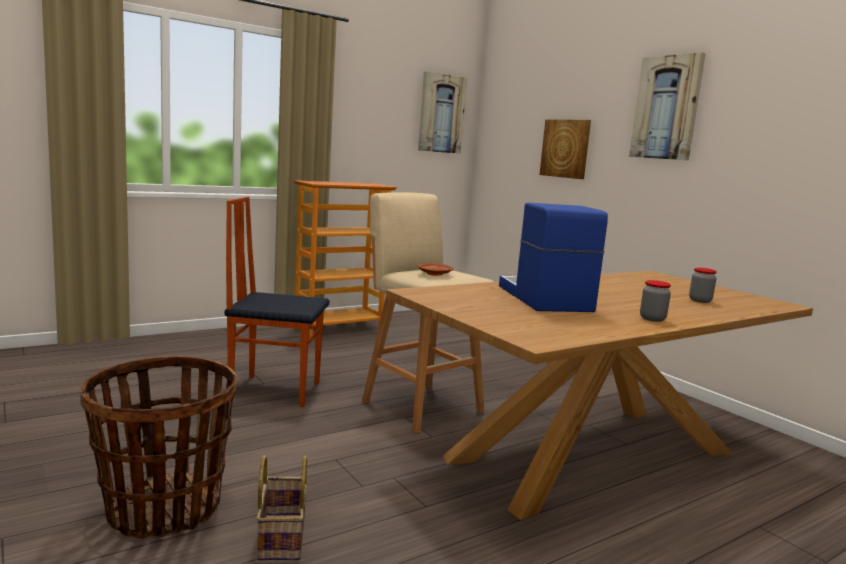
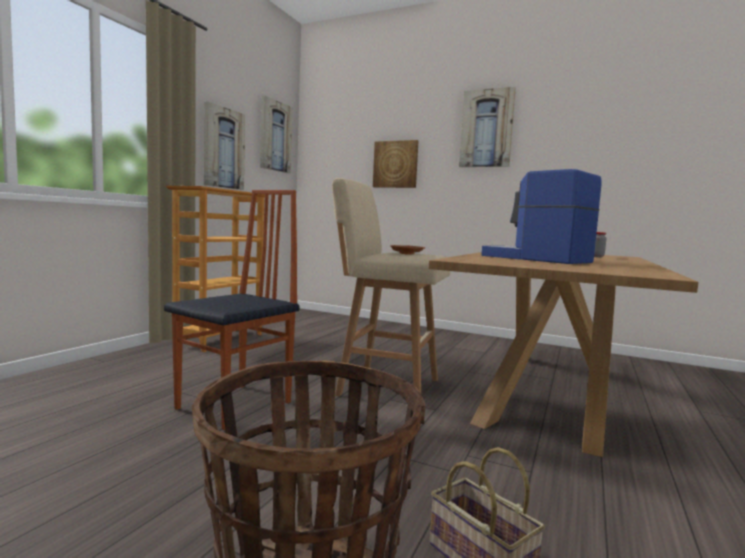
camera: 30 degrees left, 5 degrees down
chair [225,197,329,407] -> chair turned 150 degrees clockwise [164,190,299,430]
jar [640,280,671,322] -> none
none -> picture [204,101,245,190]

